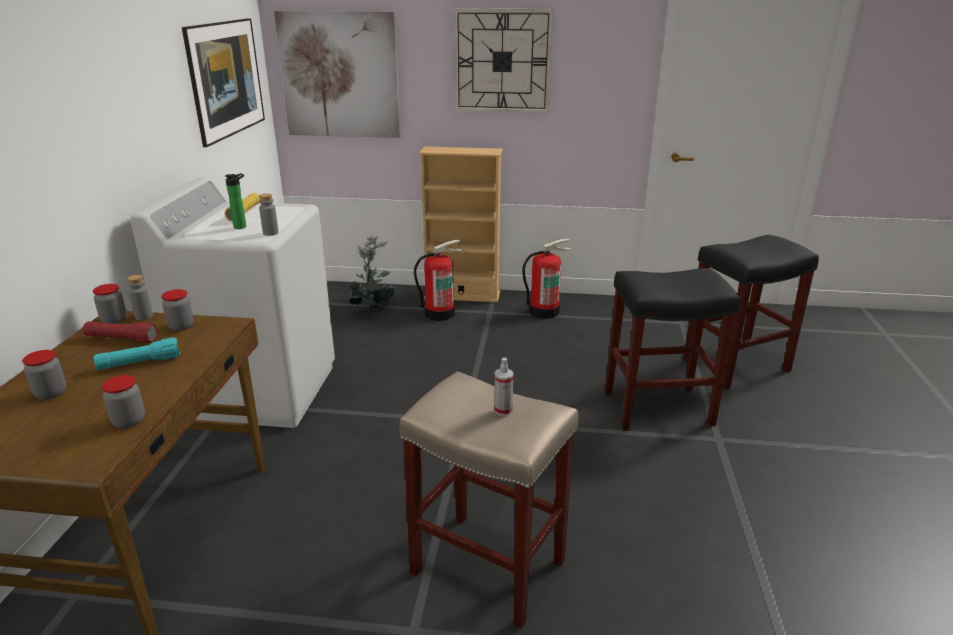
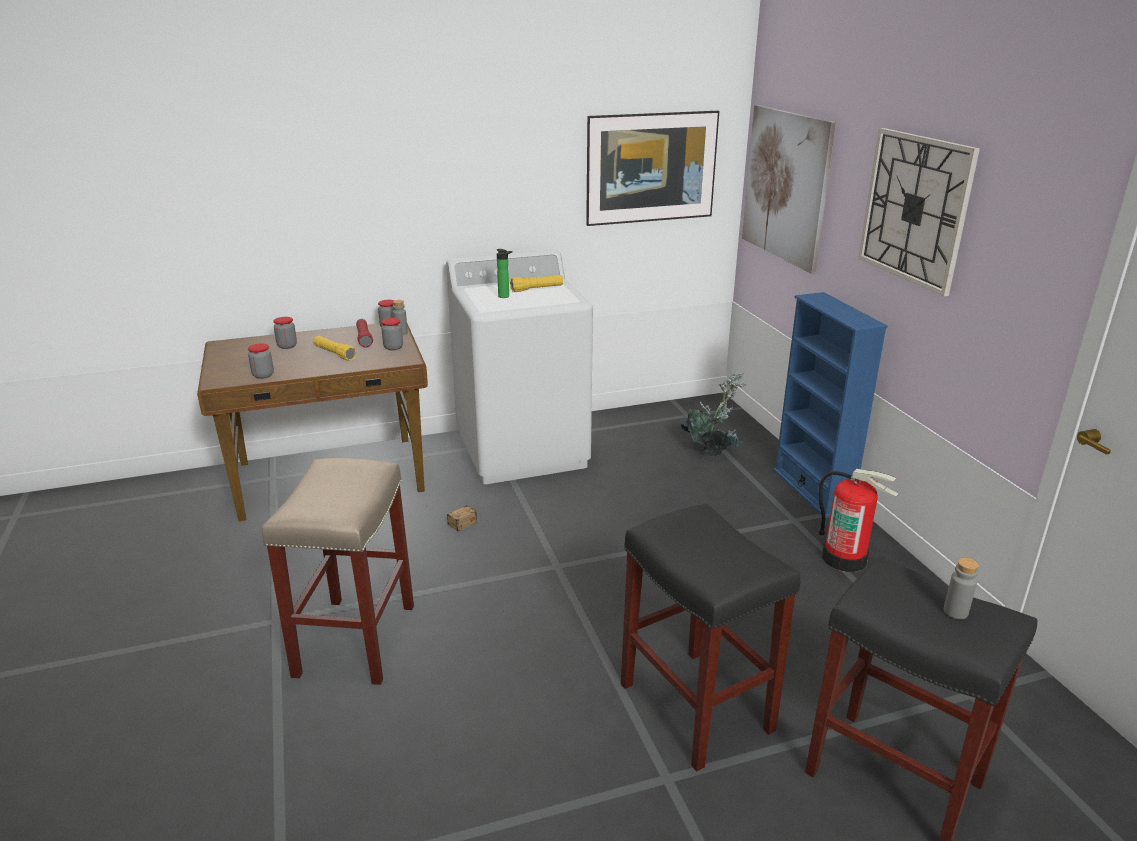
camera: 65 degrees right, 0 degrees up
turquoise flashlight [93,337,180,370] -> yellow flashlight [313,336,357,361]
grey bottle [259,193,279,236] -> grey bottle moved to [944,558,979,619]
fire extinguisher [414,239,463,321] -> none
beige bookcase [419,146,503,303] -> blue bookcase [773,292,888,519]
spray bottle [494,357,514,416] -> none
none -> storage box [426,505,477,531]

